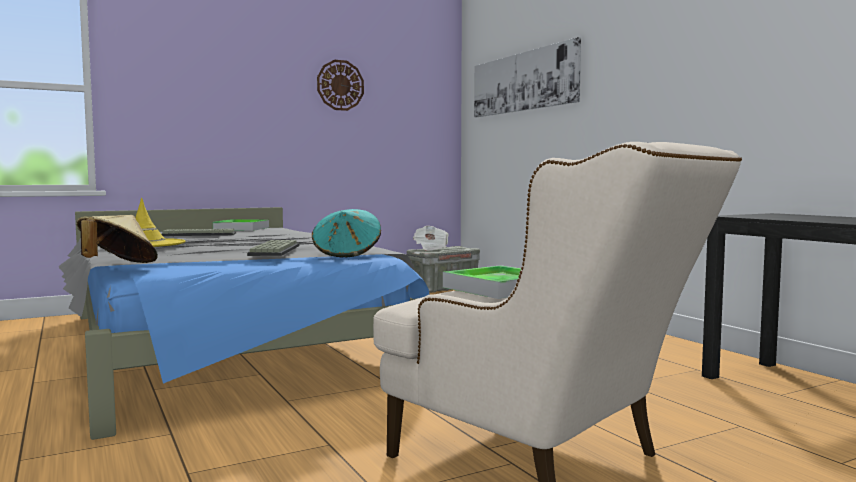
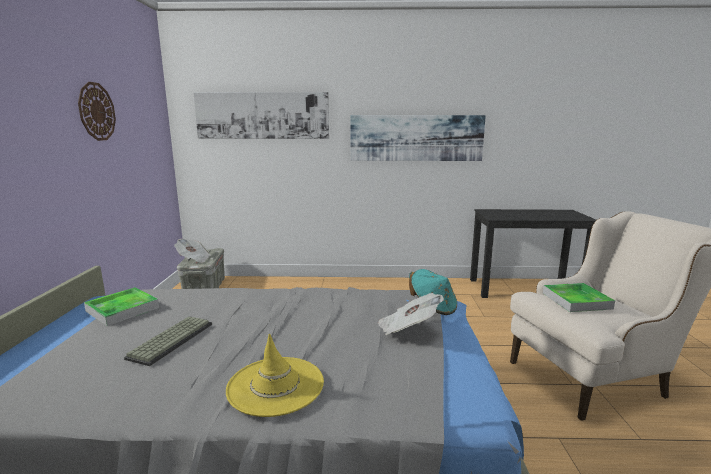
camera: 60 degrees left, 10 degrees up
beige hat [76,215,158,263] -> none
keyboard [247,240,299,256] -> newspaper [378,293,444,335]
none -> picture [350,115,486,161]

